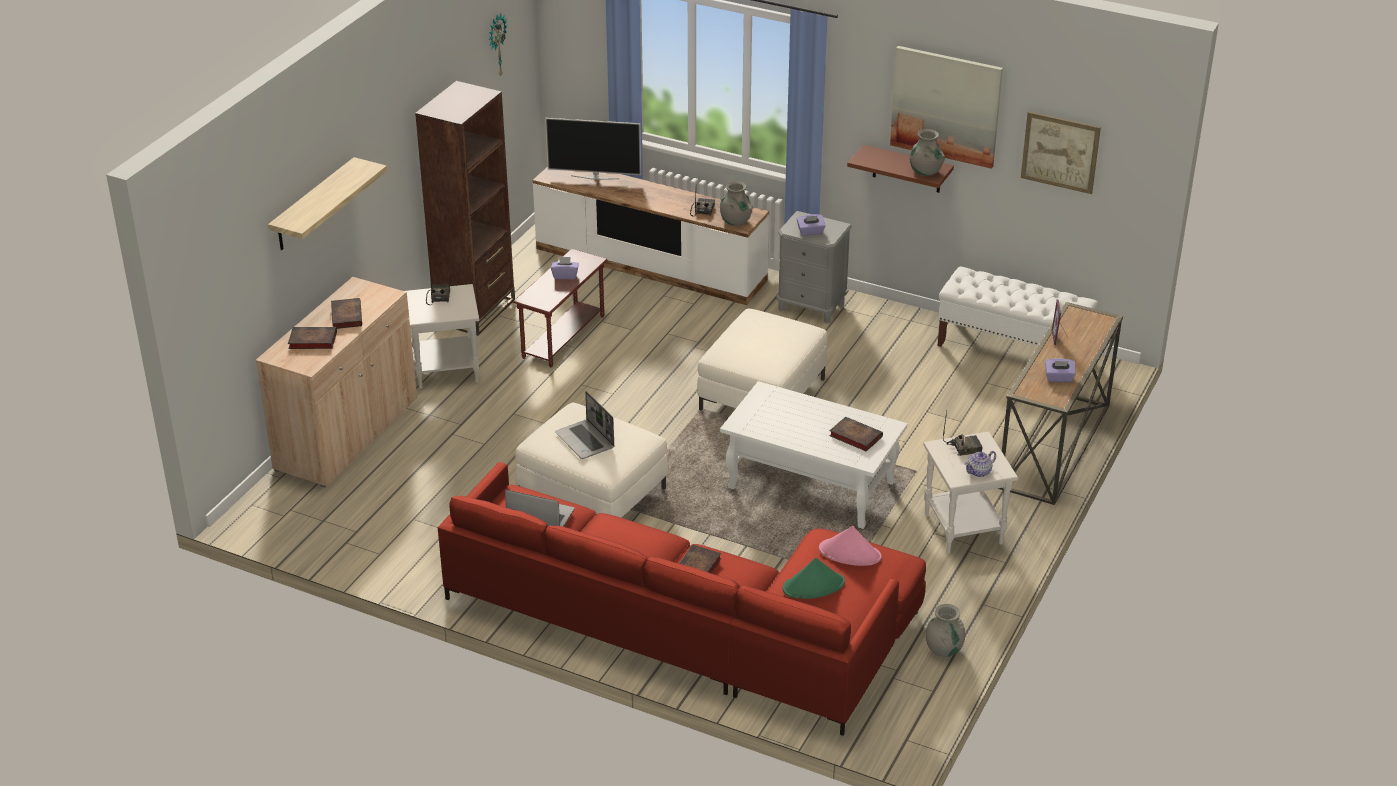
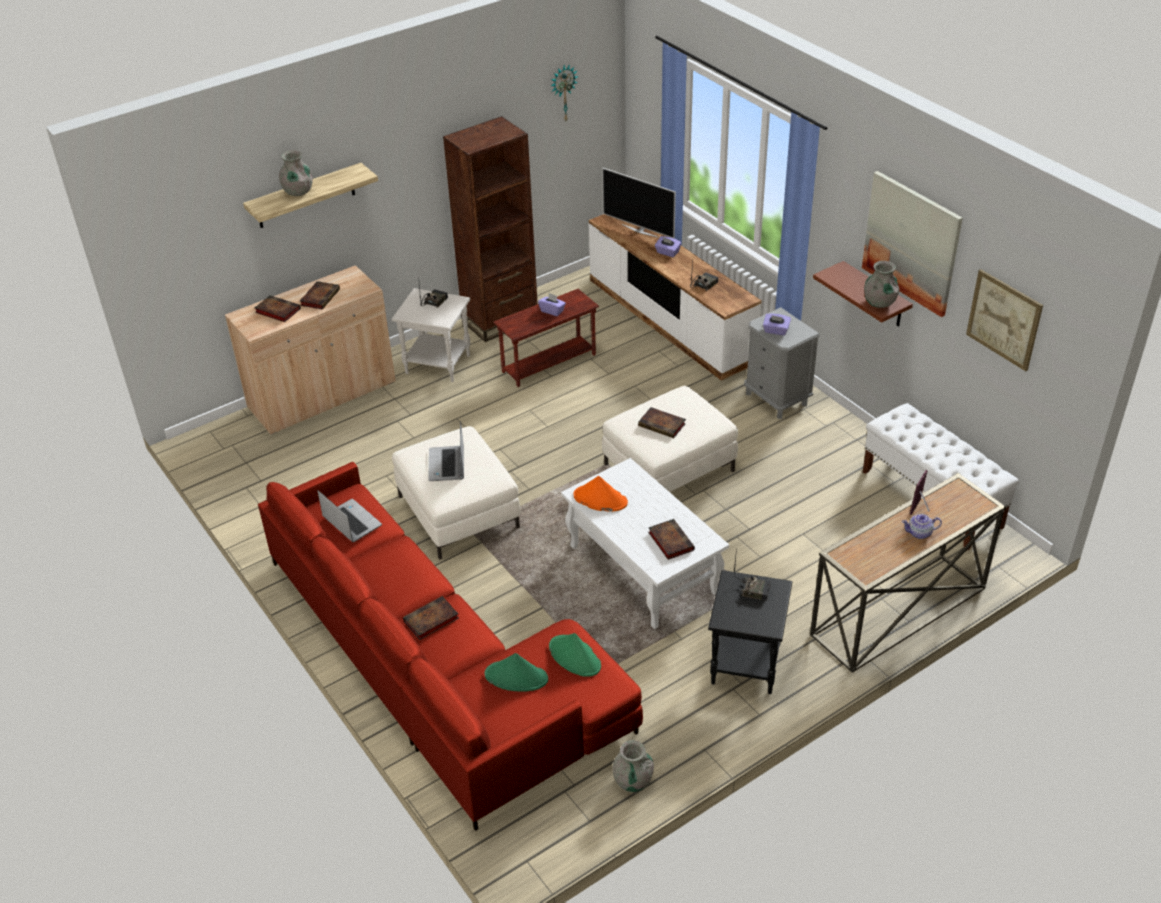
camera: 30 degrees right, 5 degrees up
grey vase [720,181,753,226] -> grey vase moved to [279,150,313,196]
pink hat [819,526,882,566] -> green hat [549,633,601,677]
white side table [923,431,1018,554] -> black side table [708,570,792,694]
teapot [964,451,996,477] -> teapot moved to [902,514,942,539]
purple tissue box [1045,358,1076,382] -> purple tissue box moved to [655,236,681,257]
none -> orange hat [574,476,628,512]
none -> book [638,407,686,438]

